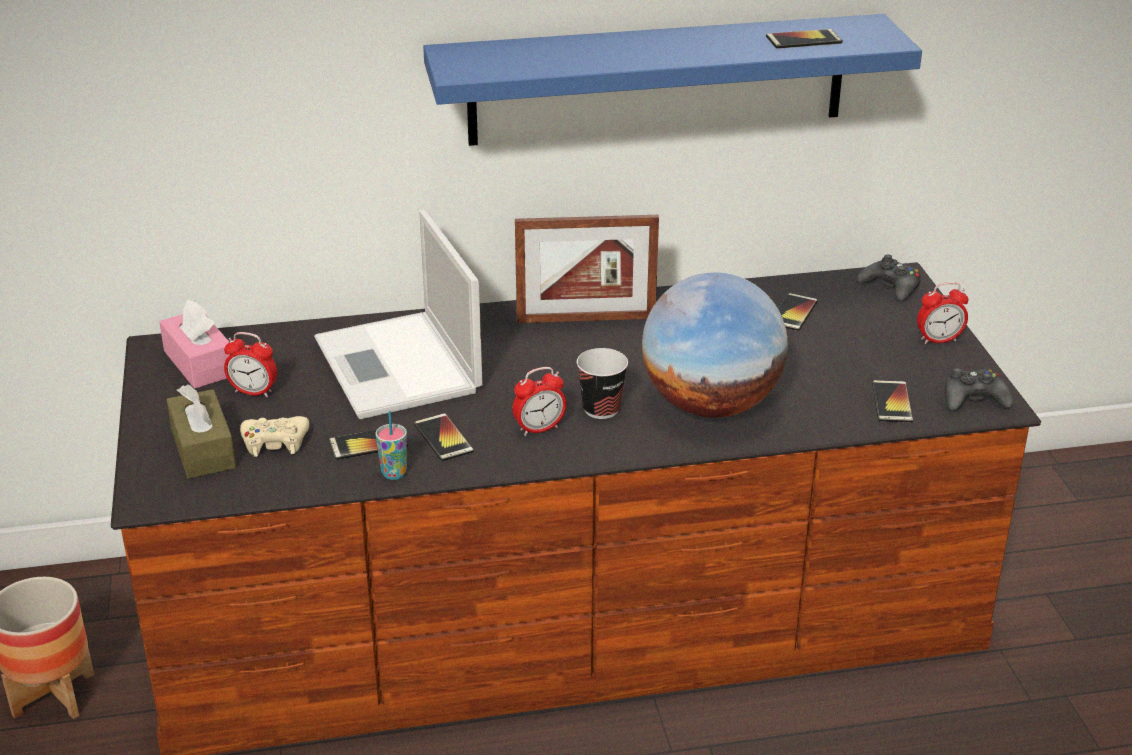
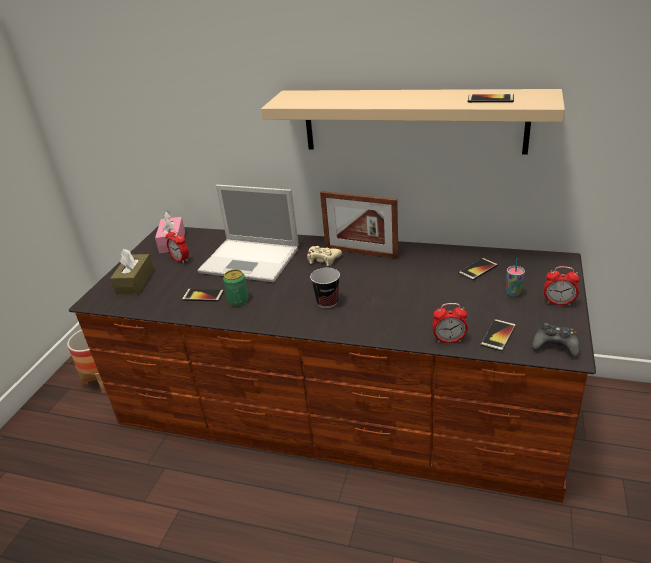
camera: 30 degrees right, 0 degrees up
beige game controller [240,416,309,457] -> beige game controller moved to [307,246,342,266]
laptop [314,210,483,419] -> laptop turned 75 degrees counterclockwise [197,185,299,282]
cup [376,411,407,480] -> cup moved to [506,258,525,297]
phone [414,413,474,461] -> can [223,269,249,306]
blue shelf [423,14,922,146] -> beige shelf [261,89,565,155]
alarm clock [513,367,567,436] -> alarm clock moved to [432,303,468,343]
globe [642,272,788,418] -> none
black game controller [857,254,921,301] -> none

